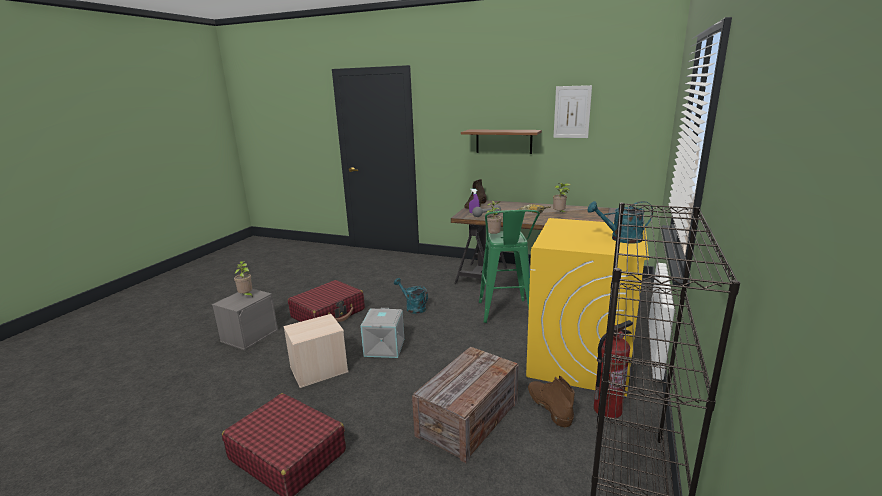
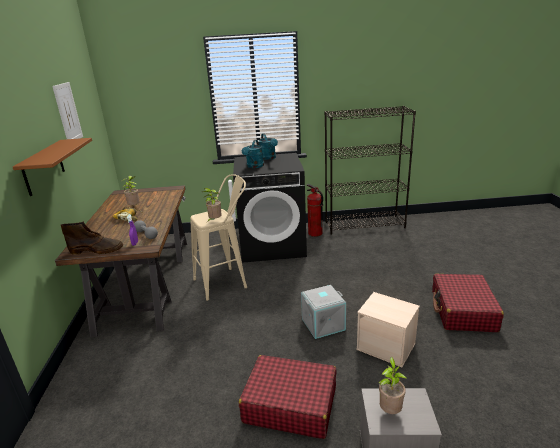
camera: 115 degrees left, 5 degrees up
turquoise watering can [394,278,428,314] -> turquoise watering can moved to [242,140,264,168]
crate [412,347,519,463] -> none
green stool [479,210,540,323] -> beige stool [190,174,247,301]
yellow washing machine [526,218,649,396] -> black washing machine [233,153,307,263]
brown boot [528,376,575,428] -> none

